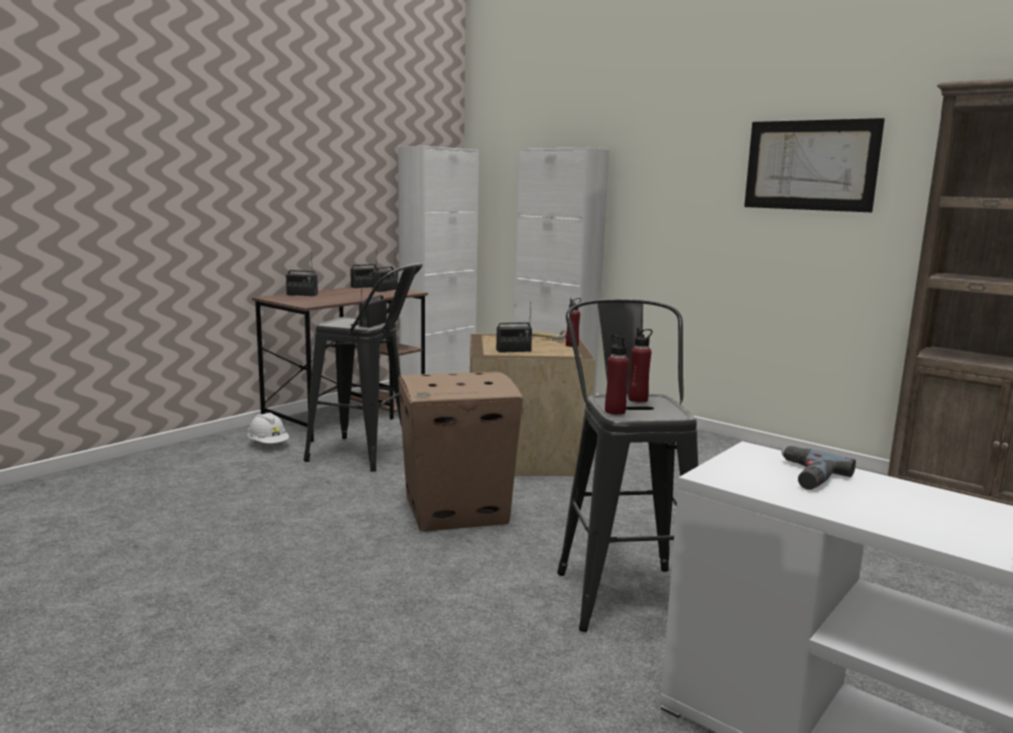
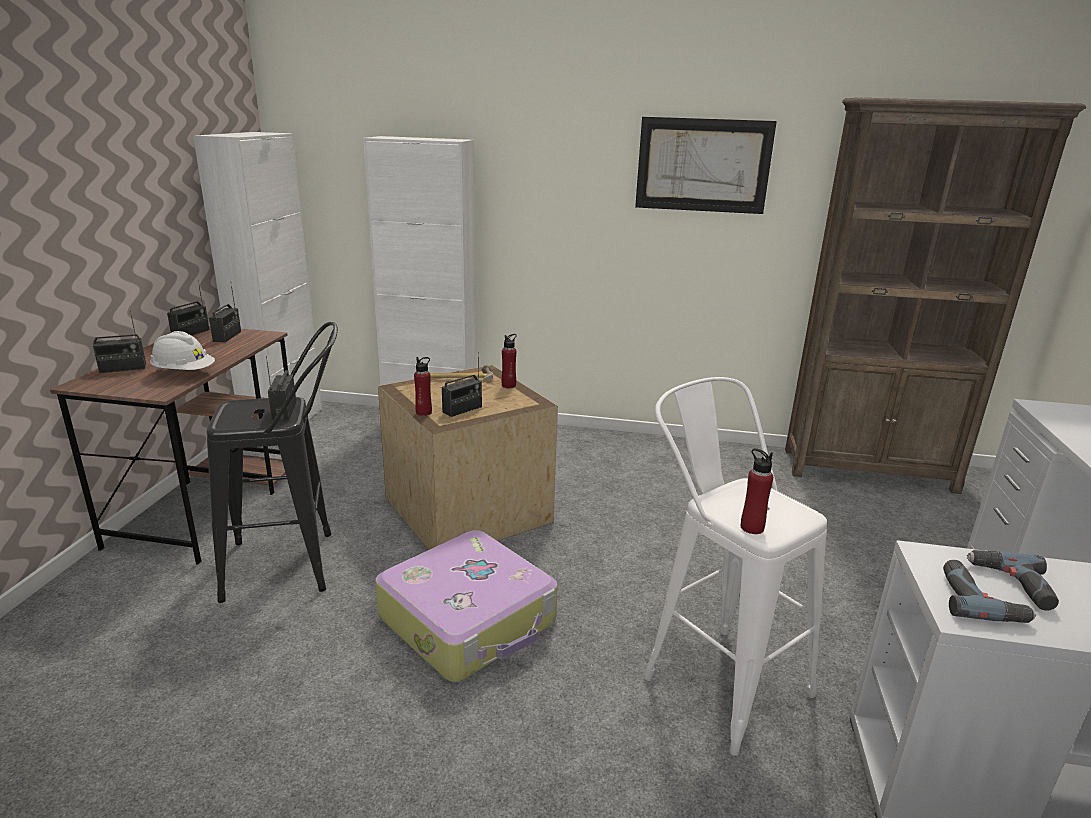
camera: 30 degrees left, 10 degrees up
white hard hat [247,413,289,443] -> white hard hat moved to [150,331,215,370]
cardboard box [398,372,523,532] -> suitcase [375,530,558,682]
black stool [557,299,698,632] -> white stool [644,377,827,756]
red bottle [628,328,653,403] -> red bottle moved to [414,357,432,416]
none -> power drill [943,560,1036,623]

